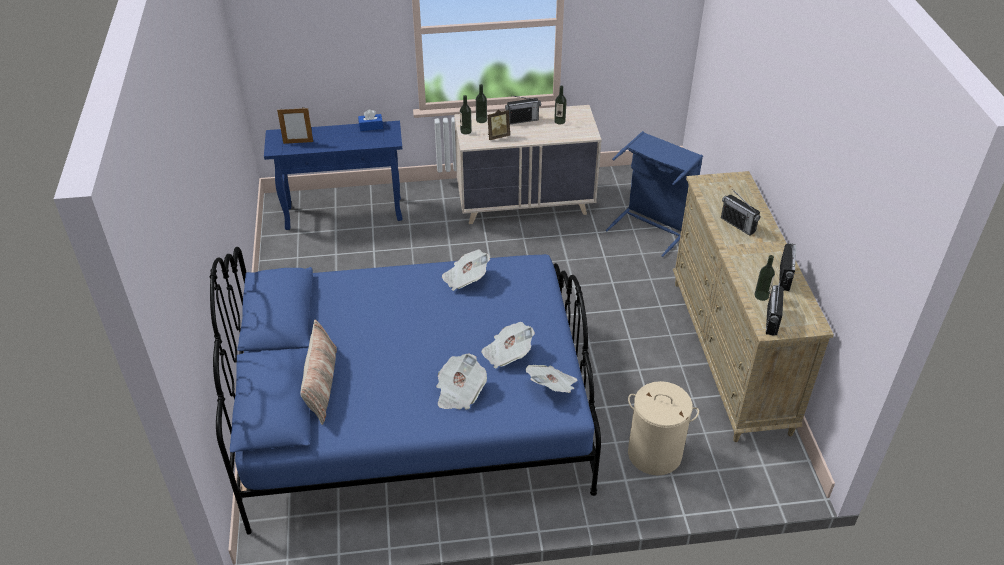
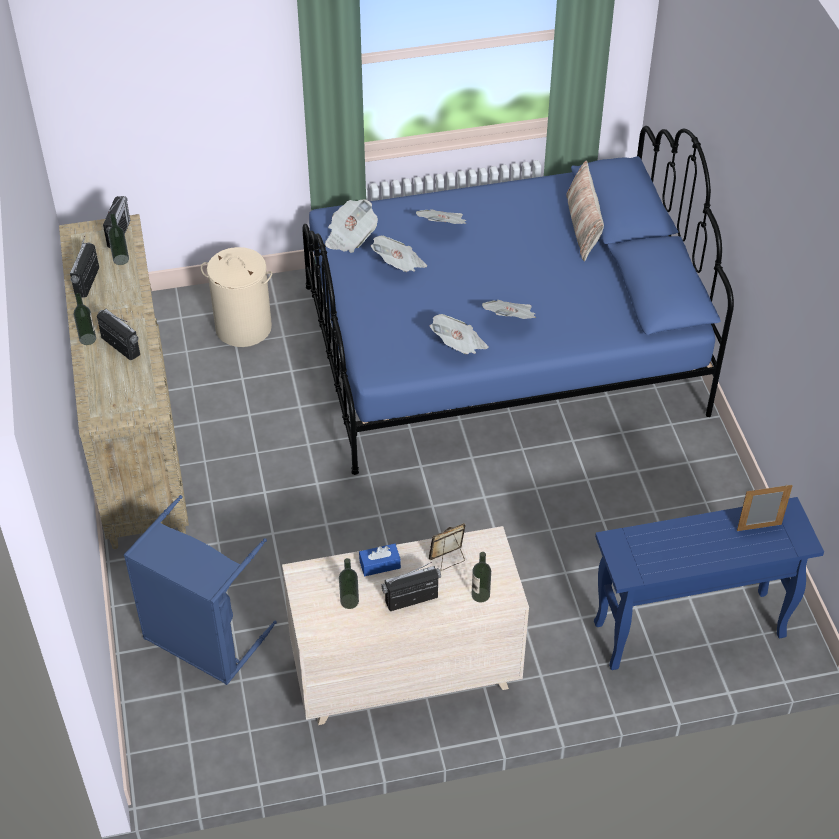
camera: 175 degrees right, 5 degrees up
blue tissue box [358,109,383,131] -> blue tissue box moved to [359,544,401,576]
bottle [460,95,472,135] -> bottle moved to [74,293,96,345]
none -> newspaper [482,300,536,319]

